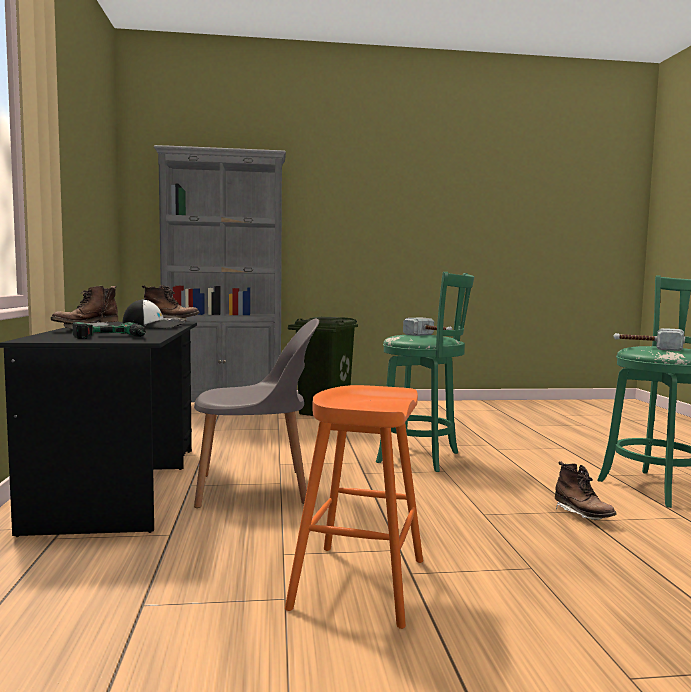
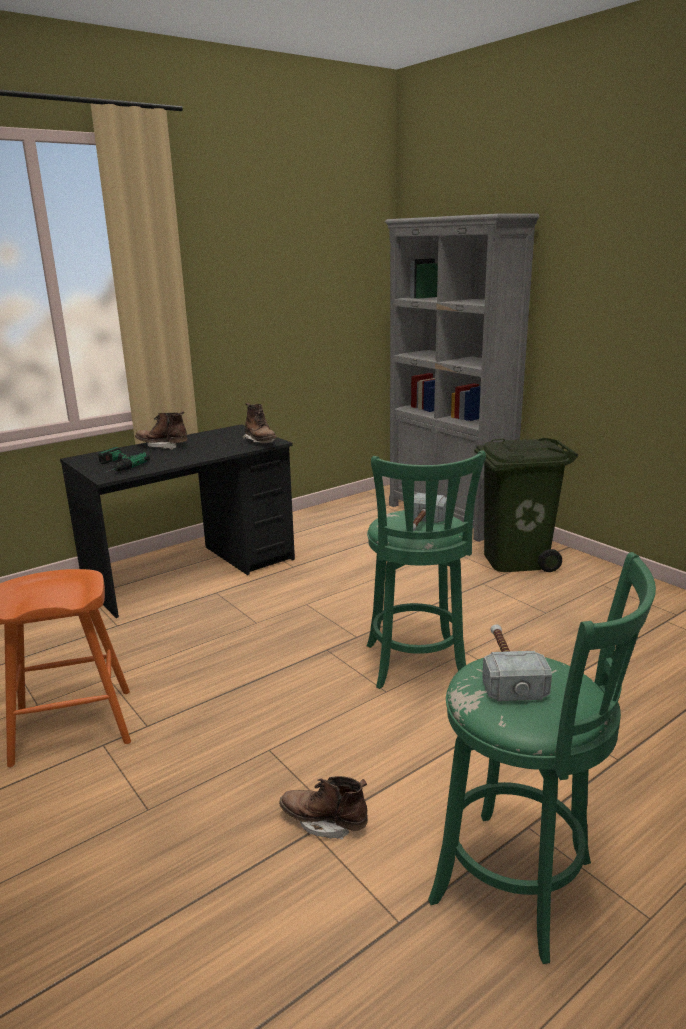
camera: 60 degrees right, 15 degrees up
cap [122,299,183,329] -> none
grey chair [194,318,319,508] -> none
brown boot [555,461,617,520] -> brown boot turned 75 degrees clockwise [279,776,368,840]

